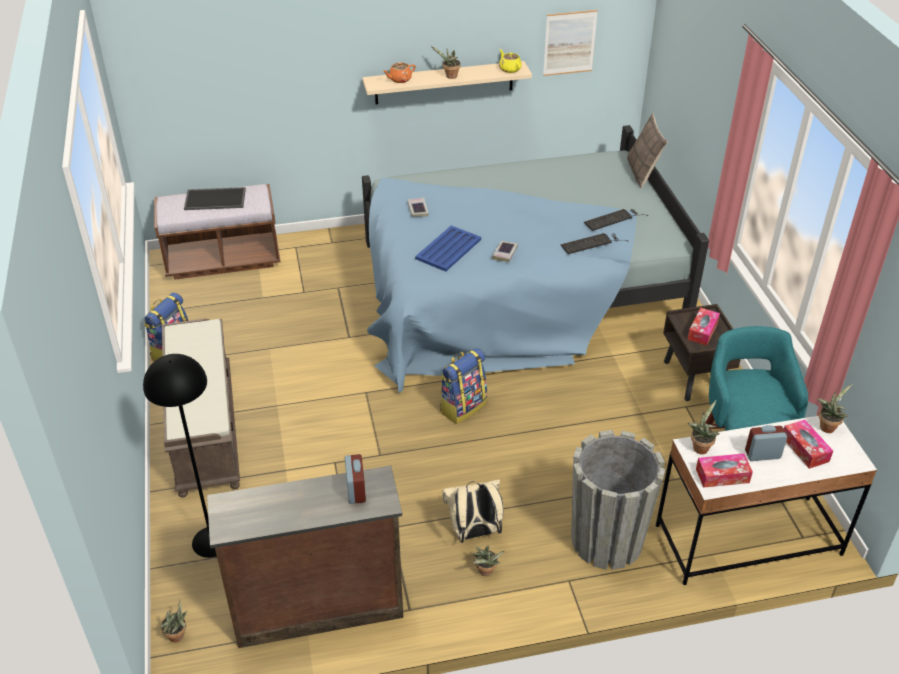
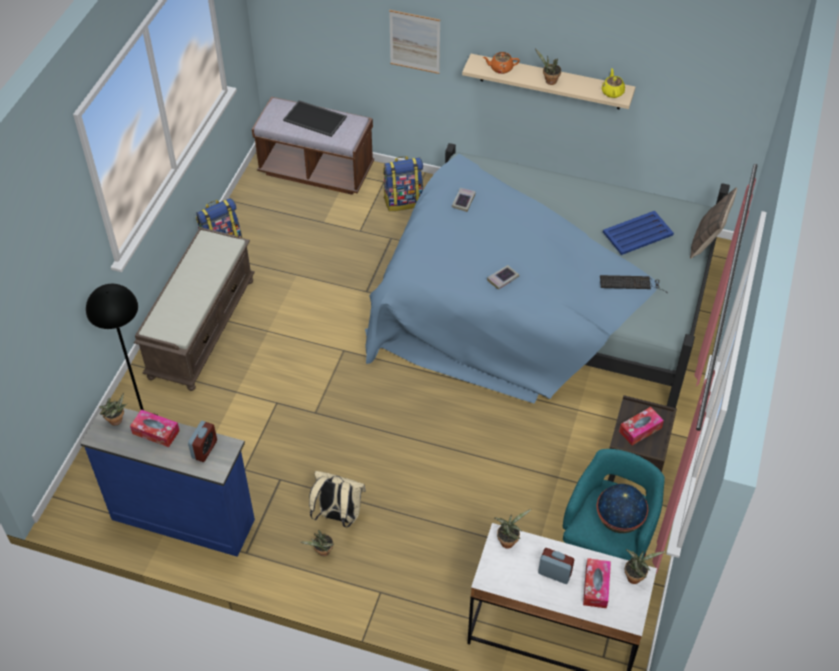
camera: 30 degrees right, 10 degrees up
potted plant [160,600,188,642] -> potted plant moved to [99,393,127,426]
brown dresser [207,466,403,648] -> blue dresser [80,403,255,557]
blue tray [415,225,481,272] -> blue tray moved to [603,211,674,255]
backpack [440,348,487,424] -> backpack moved to [383,156,423,211]
picture [543,10,598,76] -> picture moved to [389,10,440,74]
keyboard [561,233,629,254] -> none
grey planter [571,430,665,570] -> none
tissue box [696,453,753,488] -> tissue box moved to [130,409,180,447]
none -> globe [597,484,648,533]

